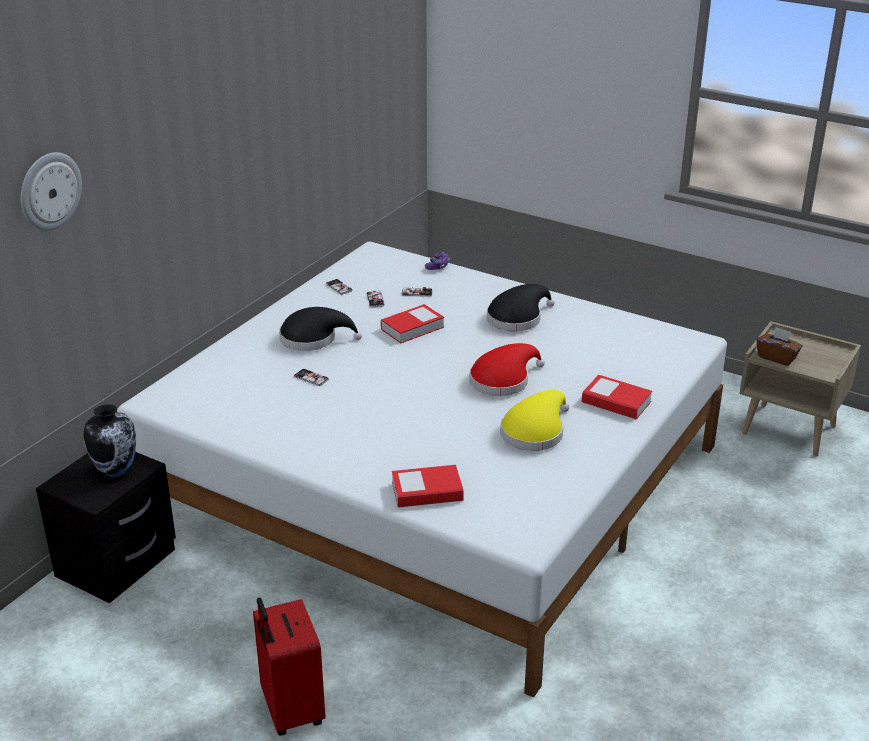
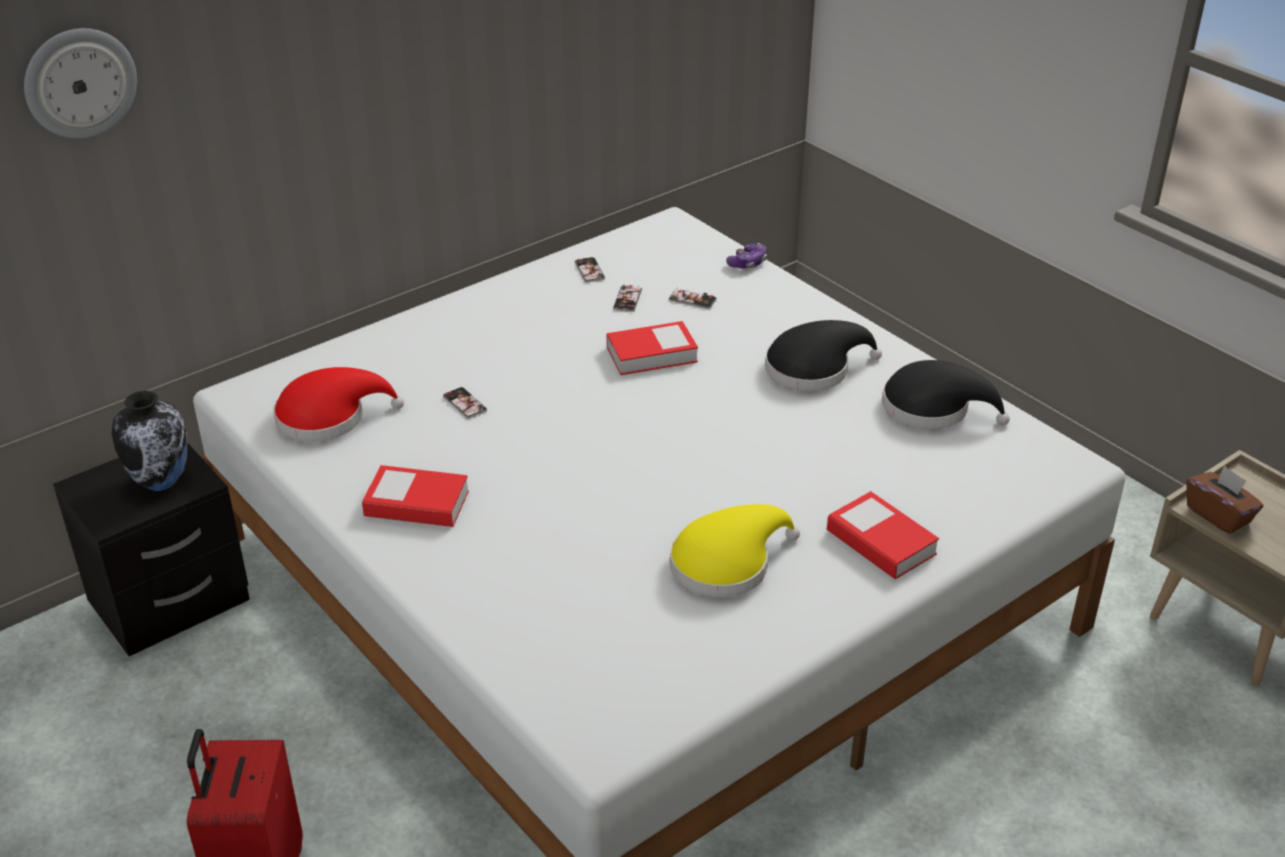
camera: 20 degrees right, 5 degrees up
black hat [279,307,362,351] -> black hat moved to [882,360,1010,429]
book [392,465,464,508] -> book moved to [362,465,469,527]
red hat [469,343,545,396] -> red hat moved to [273,367,404,442]

